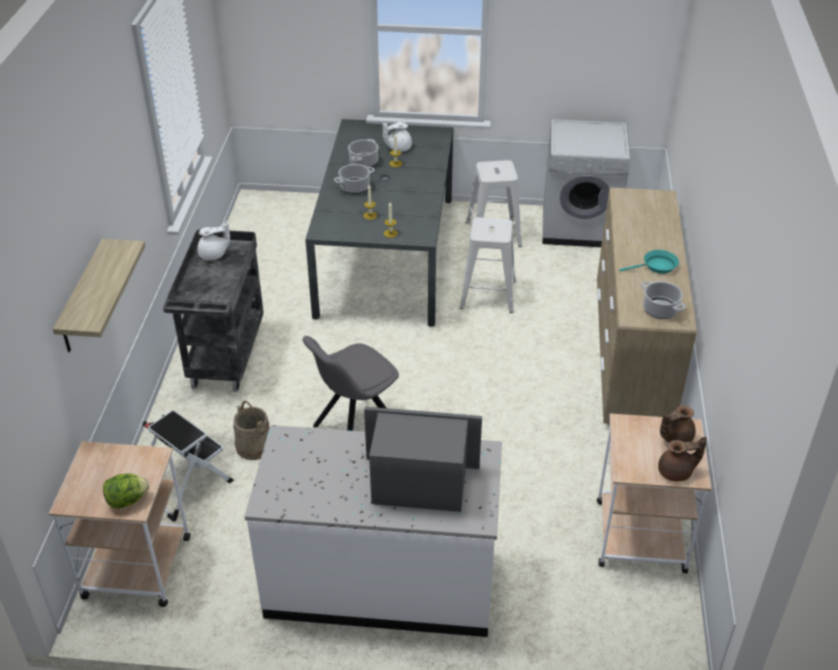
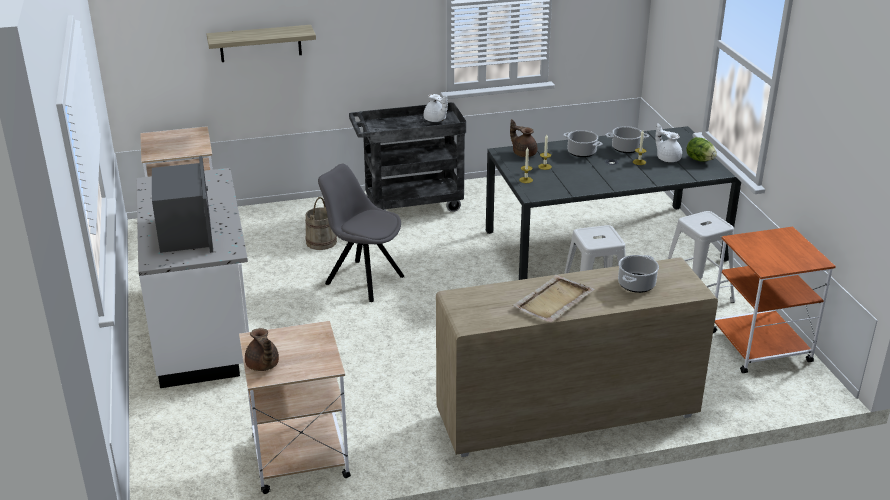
camera: 70 degrees right, 10 degrees down
lettuce [103,473,149,508] -> lettuce moved to [686,137,717,162]
step ladder [142,410,234,522] -> none
white washing machine [542,119,631,247] -> orange cart [713,227,836,373]
turquoise frying pan [619,250,679,274] -> beige tray [512,275,595,323]
cooking pot [641,281,685,319] -> cooking pot moved to [618,255,659,293]
brown teapot [660,405,696,443] -> brown teapot moved to [510,119,537,157]

